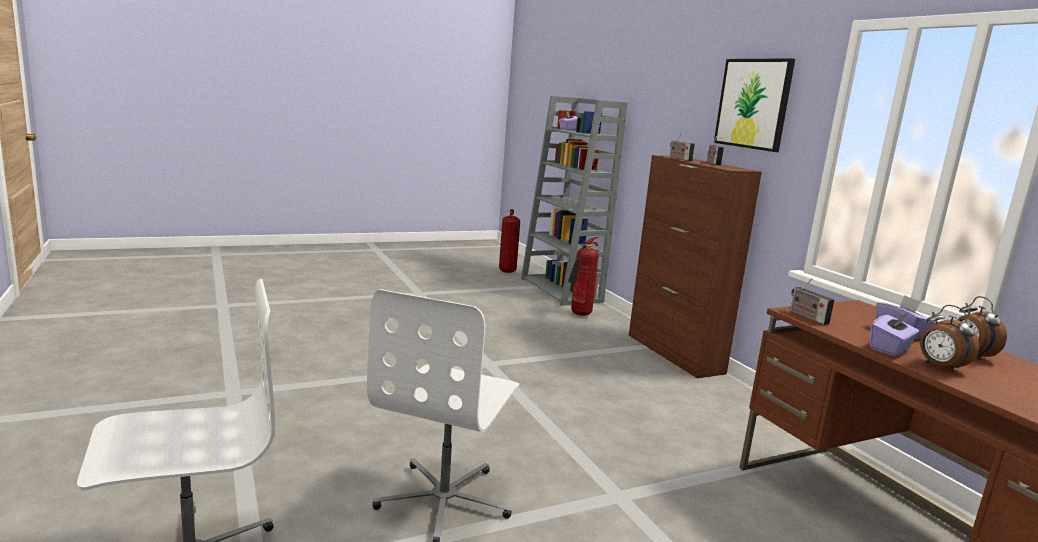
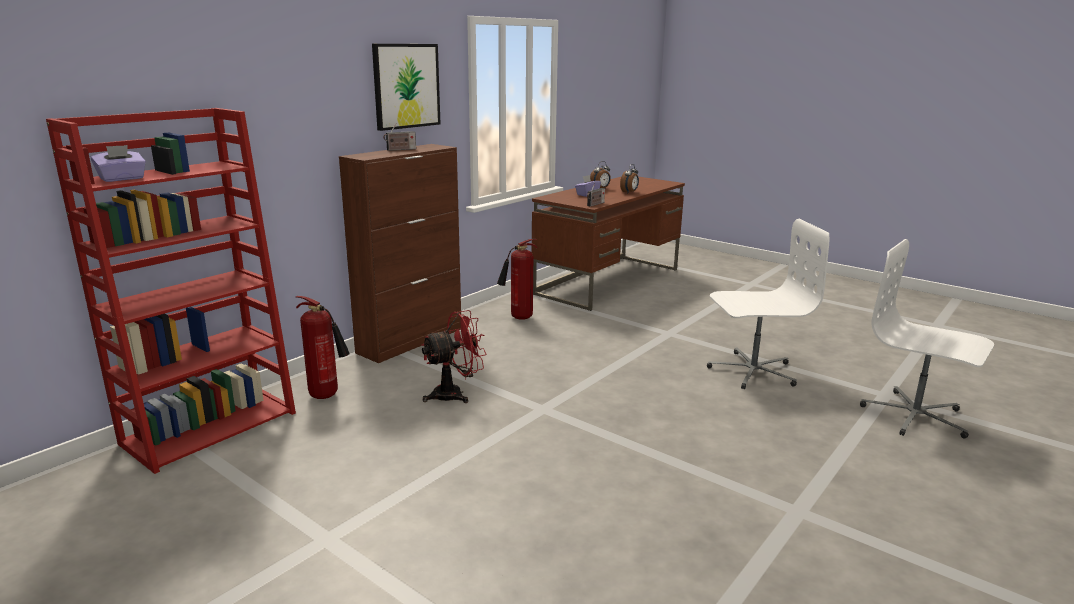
camera: 115 degrees left, 5 degrees up
fire extinguisher [499,209,520,273] -> fire extinguisher moved to [497,239,537,320]
grey bookcase [521,96,628,306] -> red bookcase [46,108,296,474]
radio [670,132,695,161] -> none
purple tissue box [870,313,919,356] -> none
none -> red fan [421,310,486,403]

